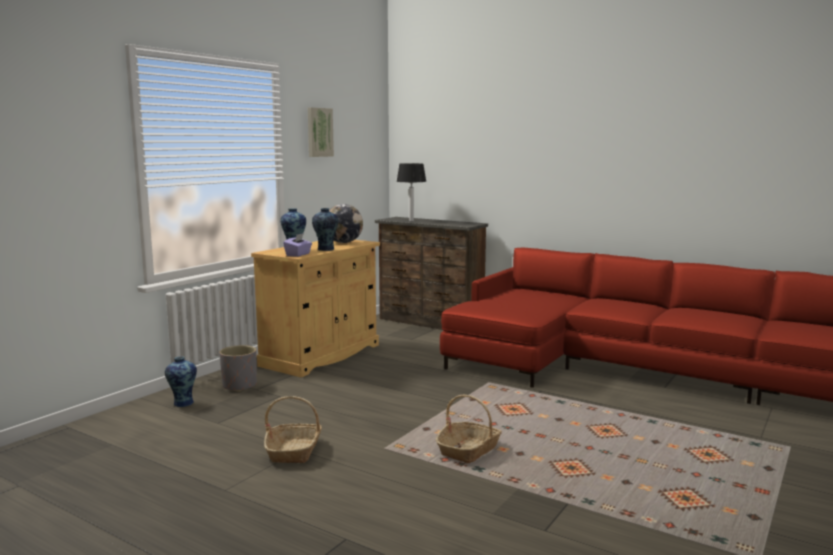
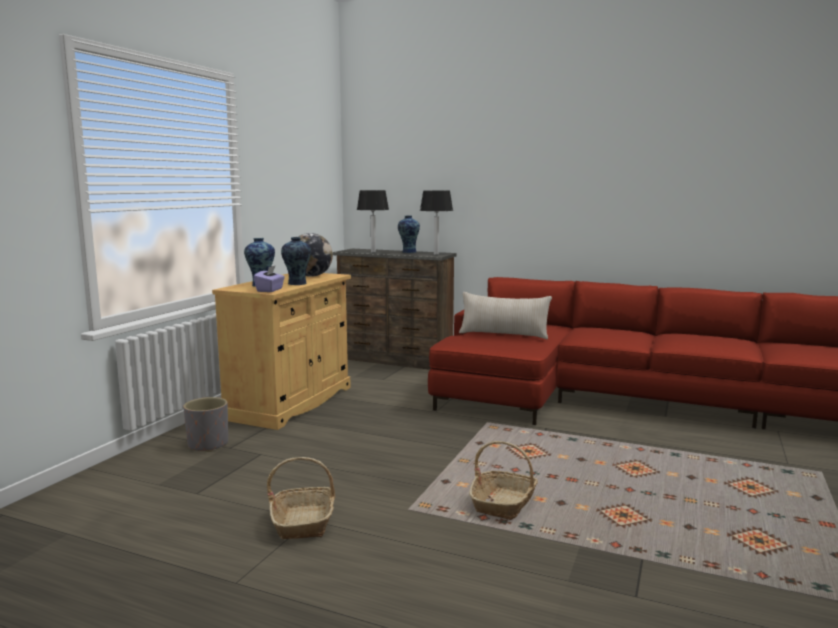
camera: 10 degrees left, 0 degrees up
vase [165,356,197,407] -> vase moved to [398,215,420,253]
picture [308,107,334,157] -> none
none -> table lamp [420,190,453,255]
none -> beige pillow [459,292,552,339]

